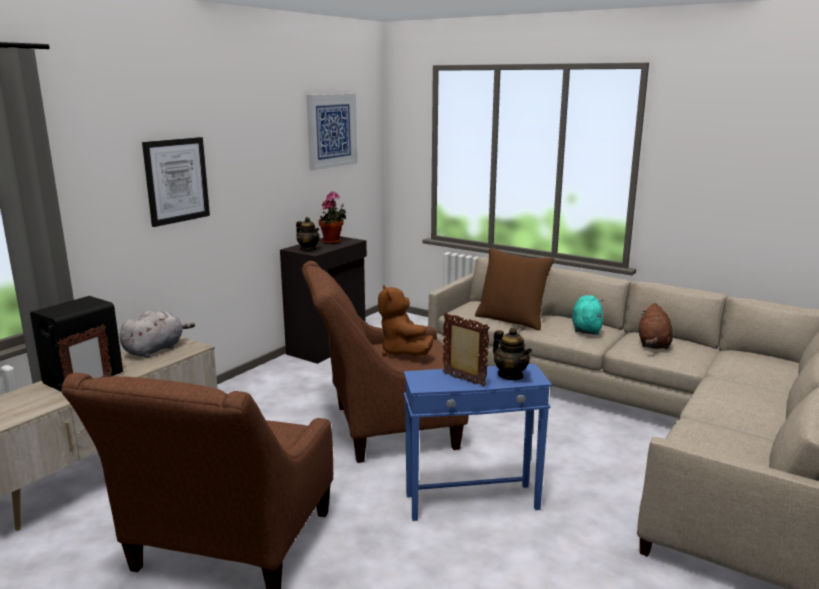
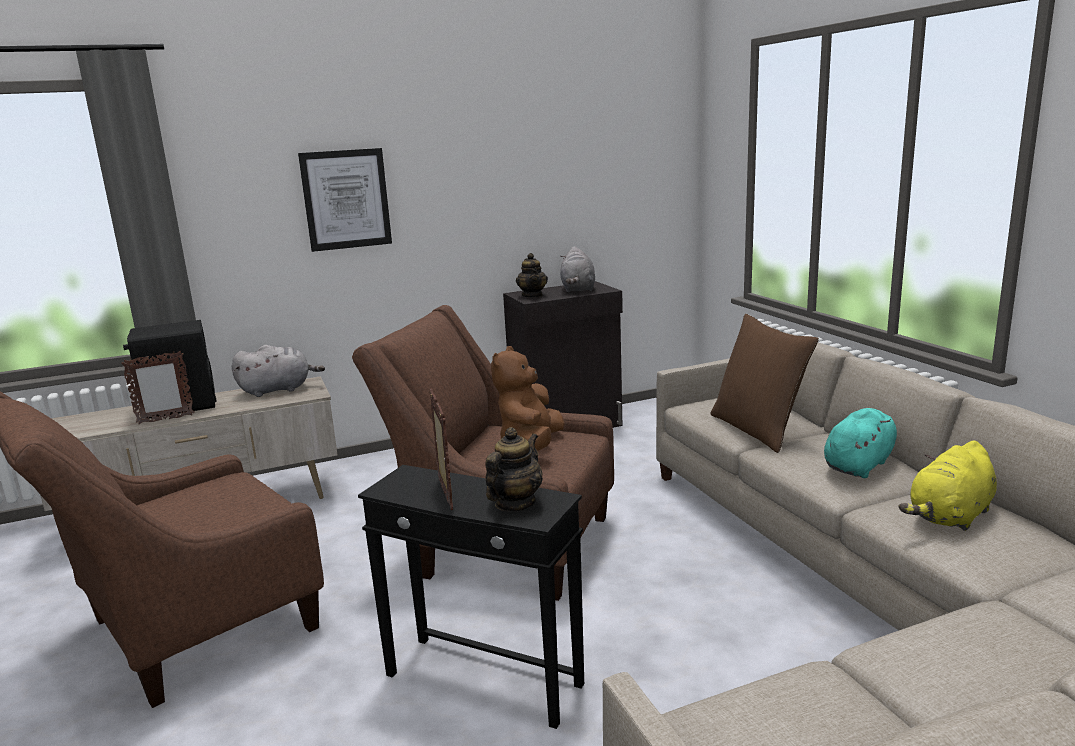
camera: 35 degrees right, 0 degrees up
picture [306,94,357,171] -> none
potted plant [318,192,346,244] -> grey plush toy [560,246,595,292]
blue side table [404,364,552,521] -> black side table [358,465,584,729]
teapot [493,327,532,380] -> teapot turned 150 degrees counterclockwise [485,427,543,511]
brown plush toy [639,303,673,349] -> yellow plush toy [899,440,997,531]

